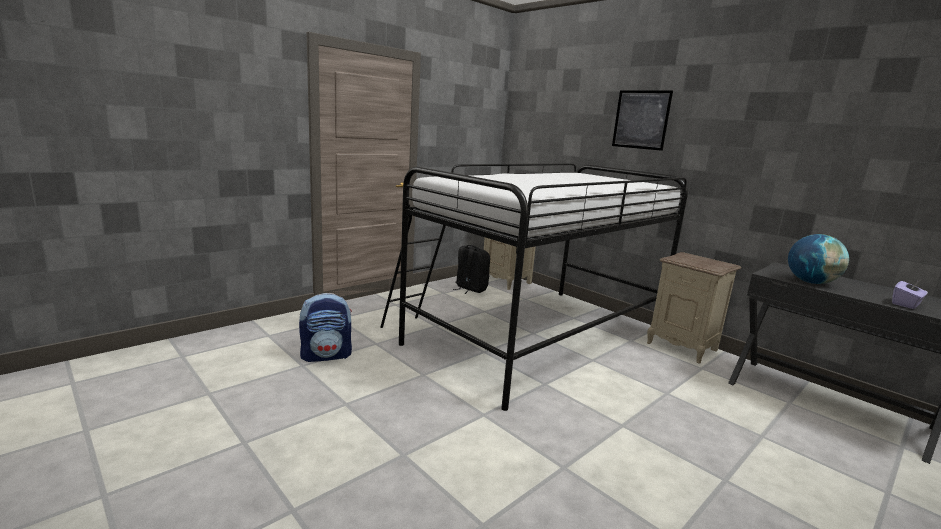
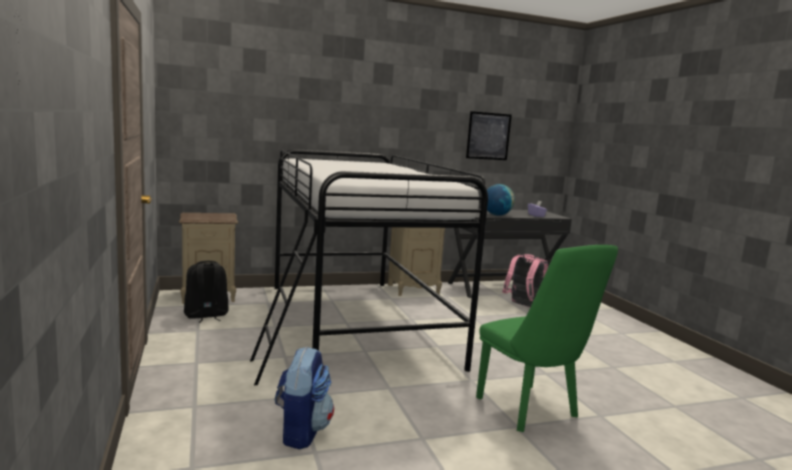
camera: 65 degrees left, 5 degrees down
picture [612,90,673,151] -> picture moved to [466,111,512,160]
none -> green chair [476,245,618,432]
none -> pink backpack [502,254,548,307]

